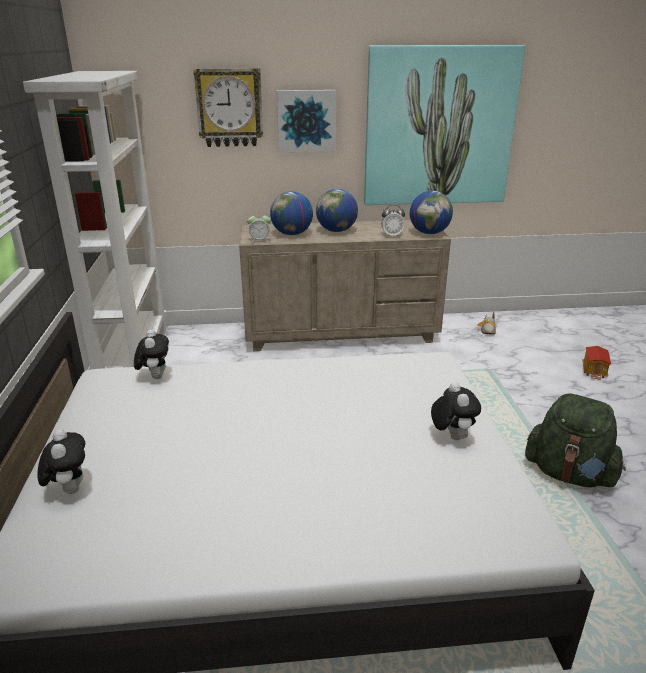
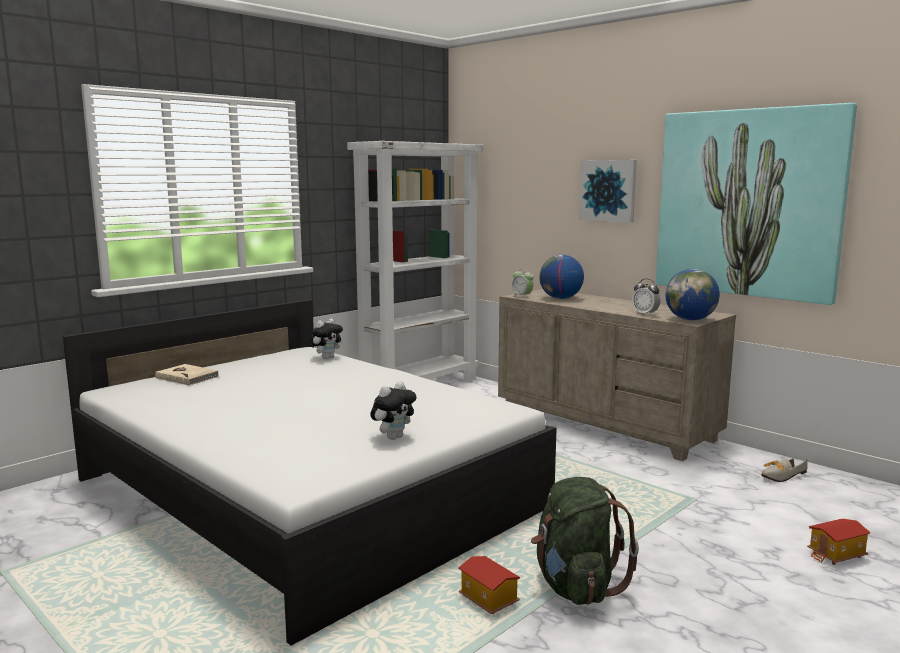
camera: 50 degrees right, 15 degrees down
plush toy [37,429,85,494] -> beige book [155,364,219,386]
wall clock [194,68,263,147] -> none
globe [316,189,358,232] -> none
none -> toy house [458,556,520,614]

